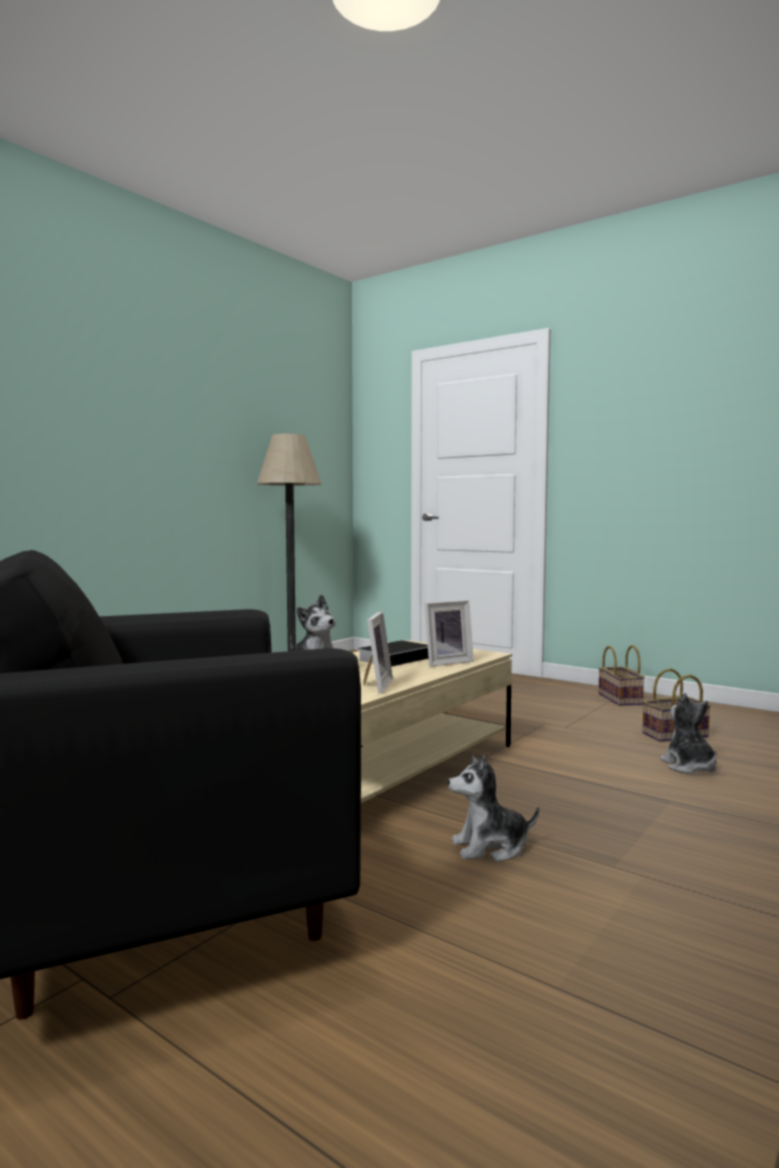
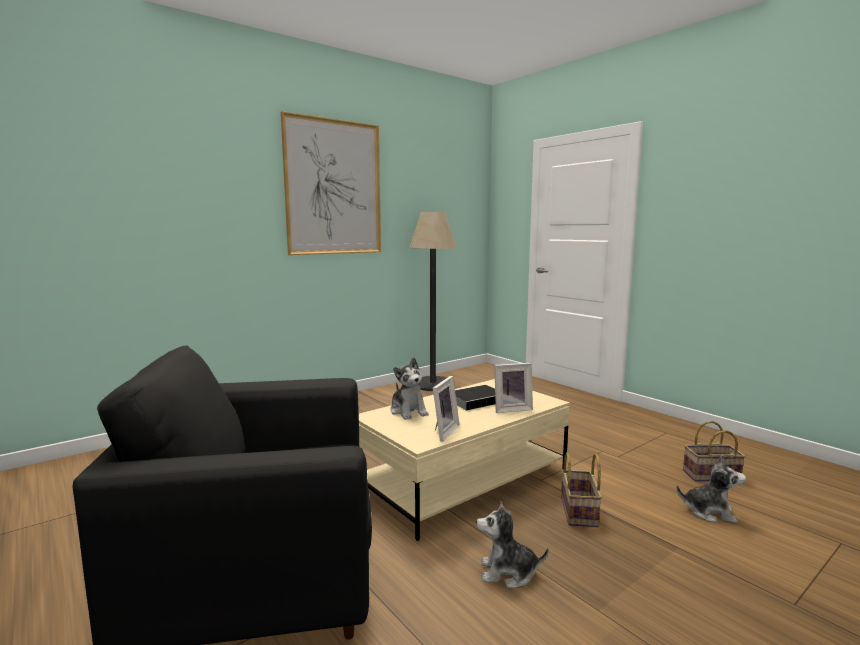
camera: 15 degrees right, 5 degrees up
basket [598,645,645,706] -> basket moved to [561,452,602,527]
plush toy [660,693,716,774] -> plush toy turned 105 degrees clockwise [676,455,746,523]
none -> picture [281,111,381,255]

